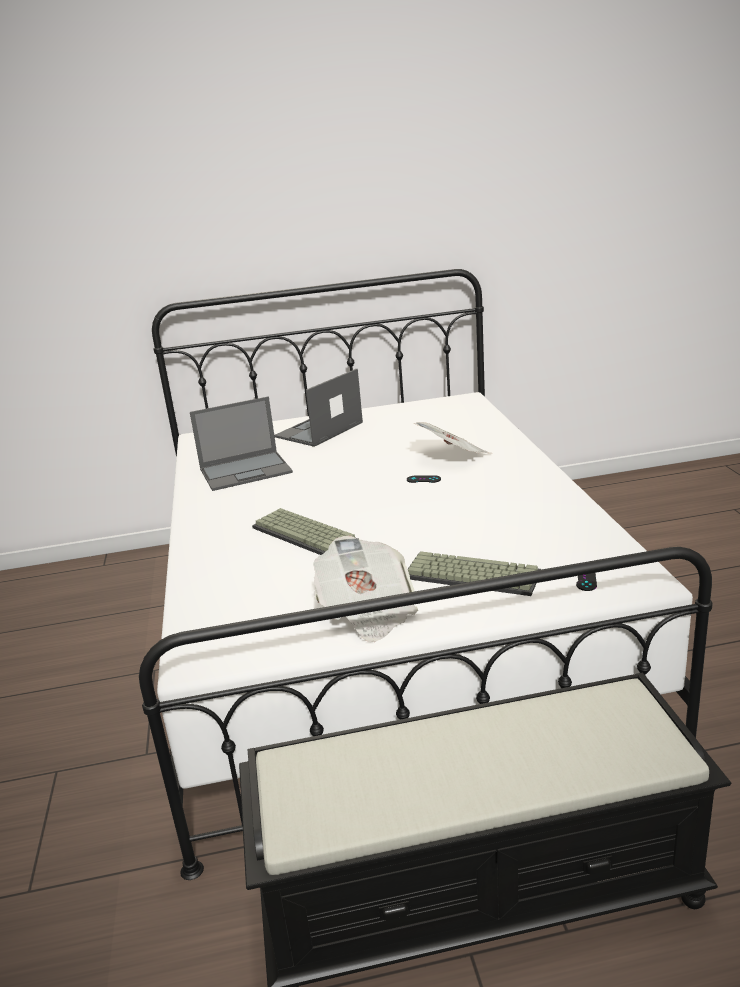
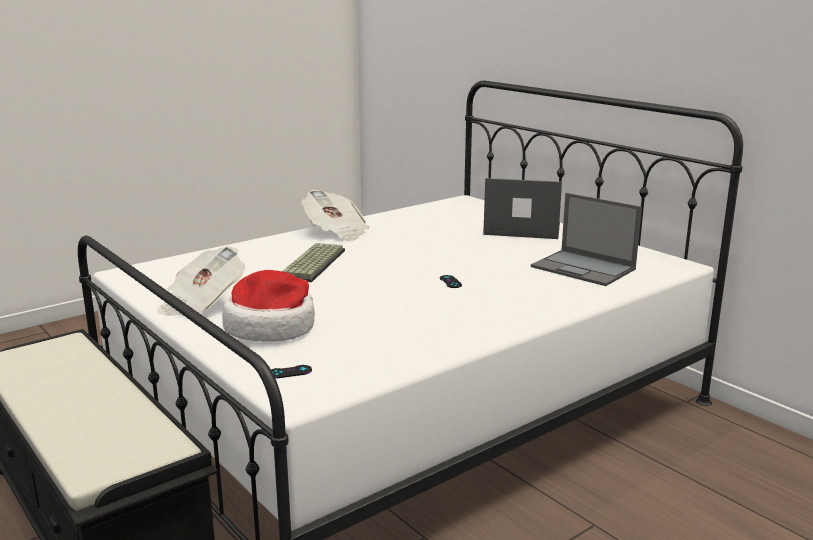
camera: 60 degrees right, 5 degrees down
laptop [190,396,293,491] -> laptop moved to [531,193,642,286]
keyboard [408,551,541,596] -> hat [222,270,315,342]
newspaper [413,422,492,454] -> newspaper moved to [301,190,370,241]

